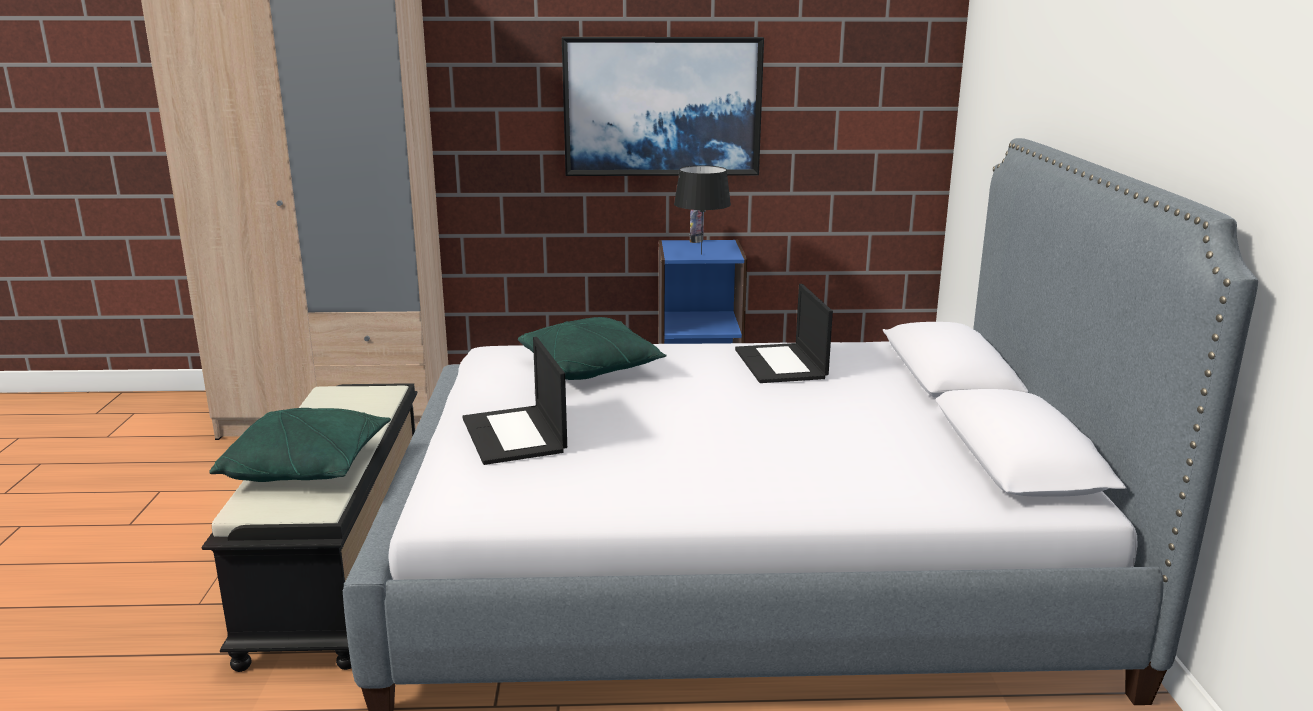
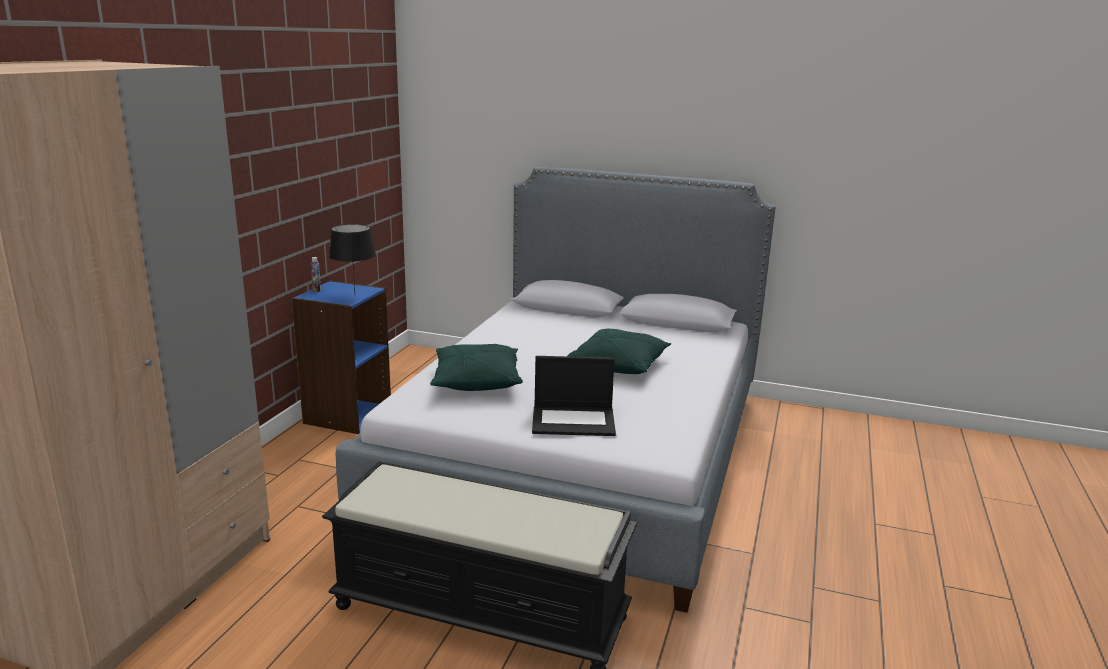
camera: 70 degrees left, 0 degrees up
green pillow [209,408,391,482] -> green pillow moved to [567,328,671,374]
picture [562,37,764,176] -> none
laptop [735,284,833,383] -> none

